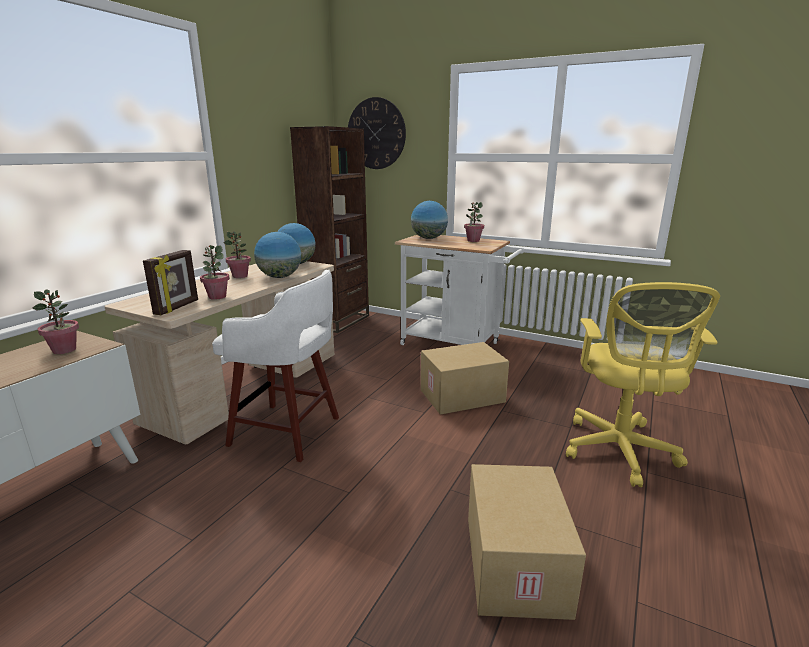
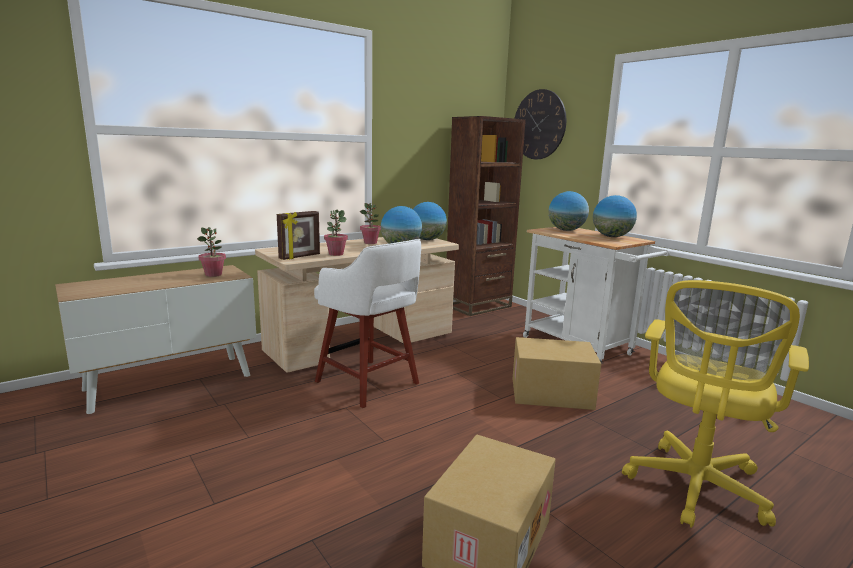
camera: 25 degrees right, 5 degrees down
potted plant [464,202,484,242] -> globe [593,195,637,237]

